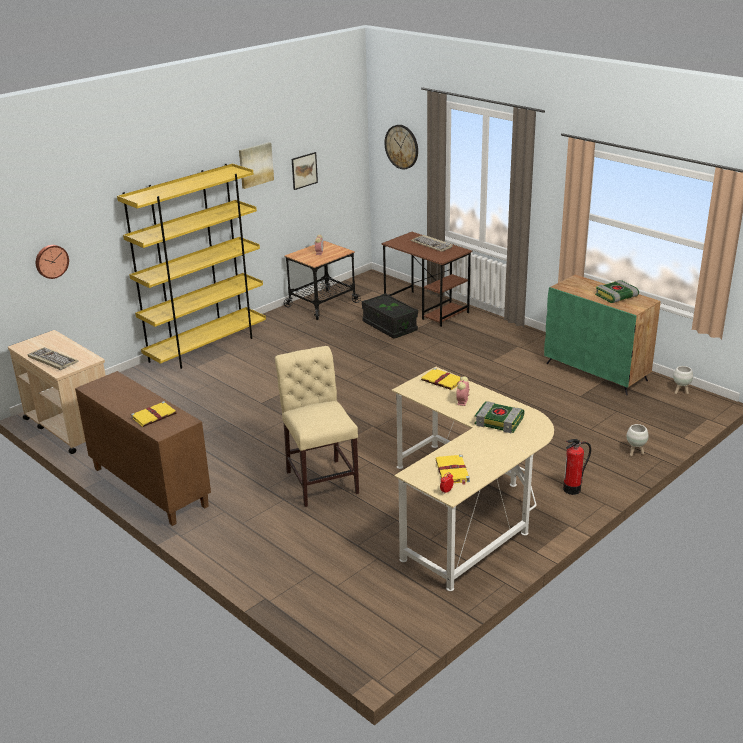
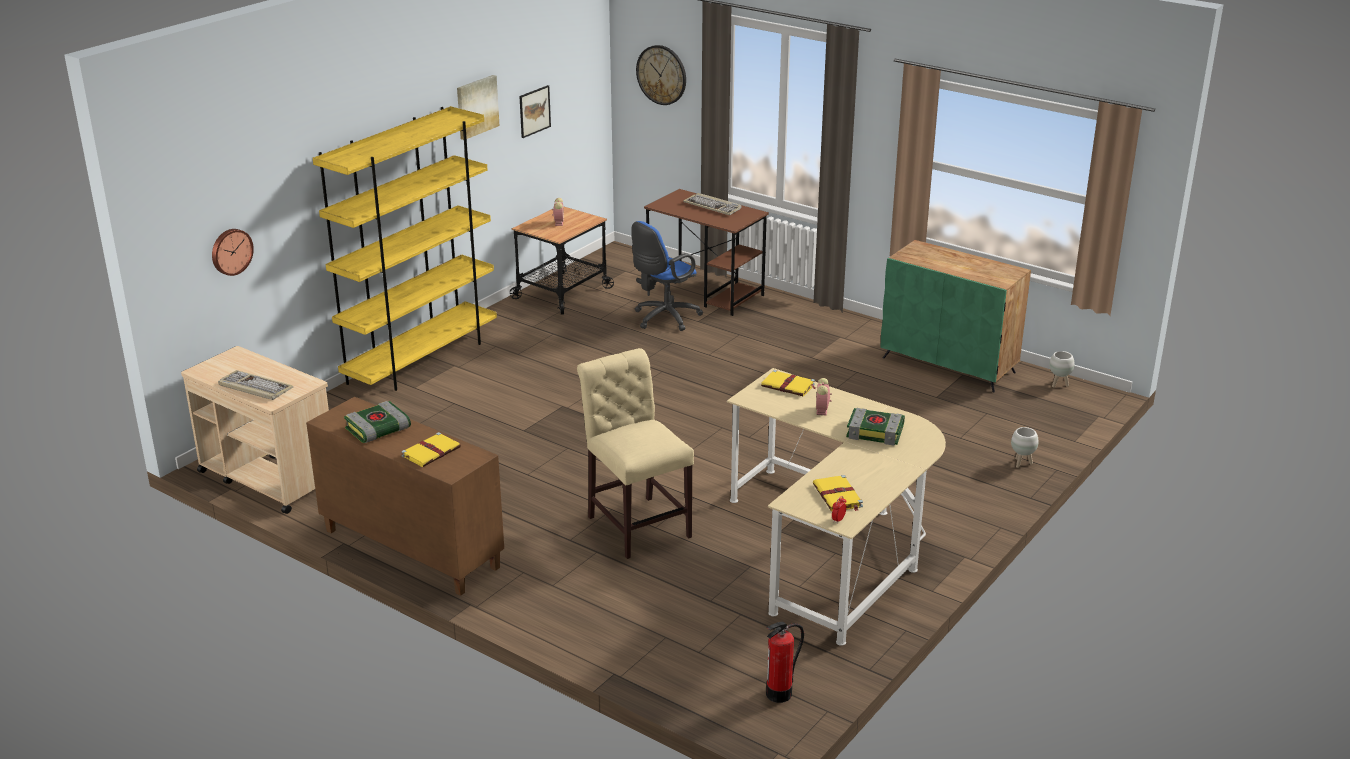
camera: 10 degrees left, 0 degrees up
black storage box [362,293,418,339] -> blue office chair [631,221,703,331]
fire extinguisher [563,439,591,495] -> fire extinguisher moved to [766,621,804,703]
book [595,280,639,303] -> book moved to [344,401,411,443]

